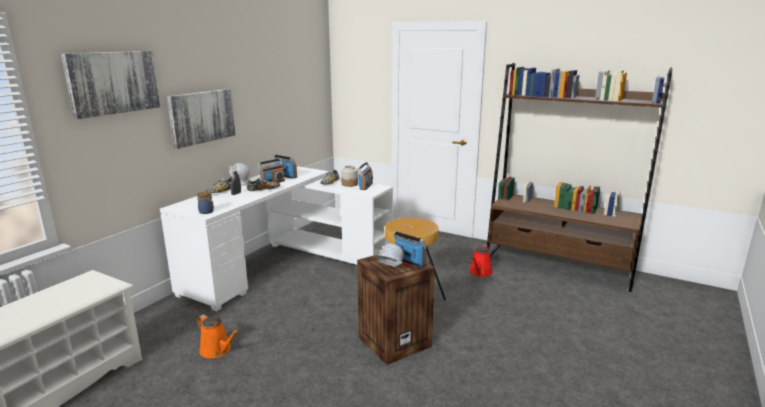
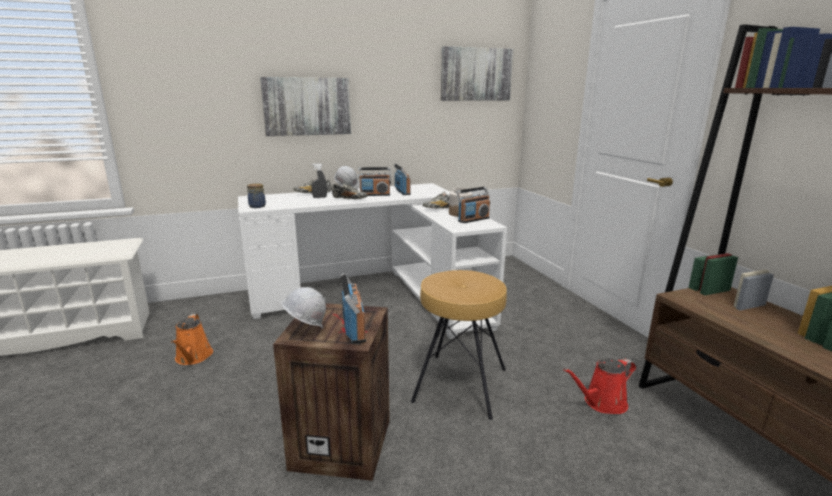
camera: 40 degrees right, 0 degrees up
picture [61,51,161,119] -> picture moved to [441,46,514,101]

